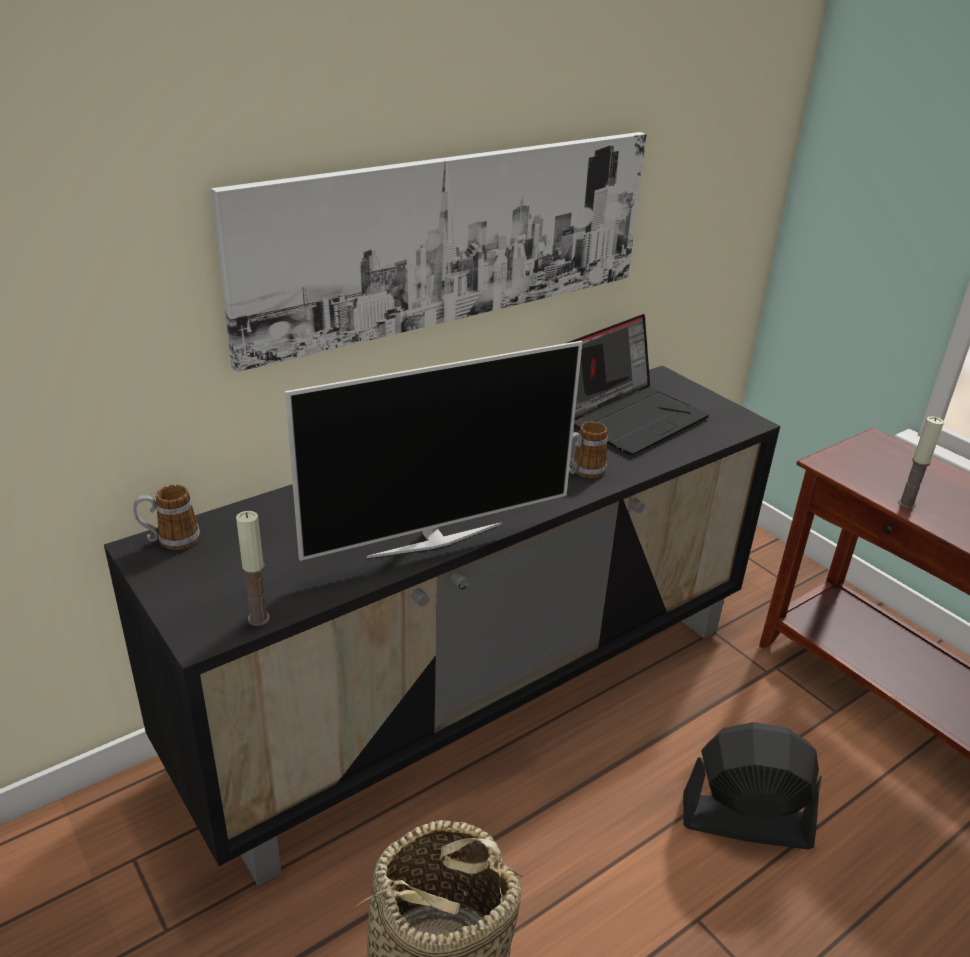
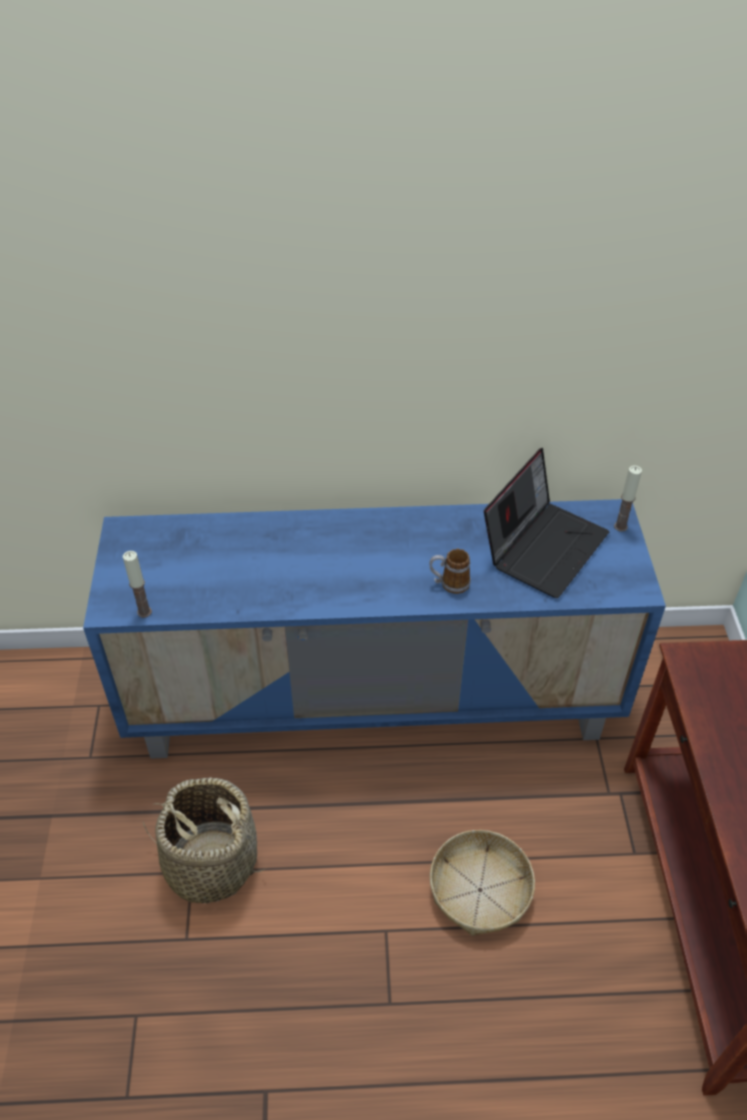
camera: 35 degrees right, 15 degrees up
black tv stand [104,366,780,886] -> blue tv stand [83,499,666,759]
mug [133,485,200,550] -> none
picture [211,132,647,373] -> none
television [285,341,583,561] -> none
laptop [564,314,710,455] -> laptop turned 45 degrees counterclockwise [484,448,609,598]
black fan [683,722,822,849] -> basket [430,830,535,936]
candle [898,416,944,509] -> candle moved to [614,465,642,532]

